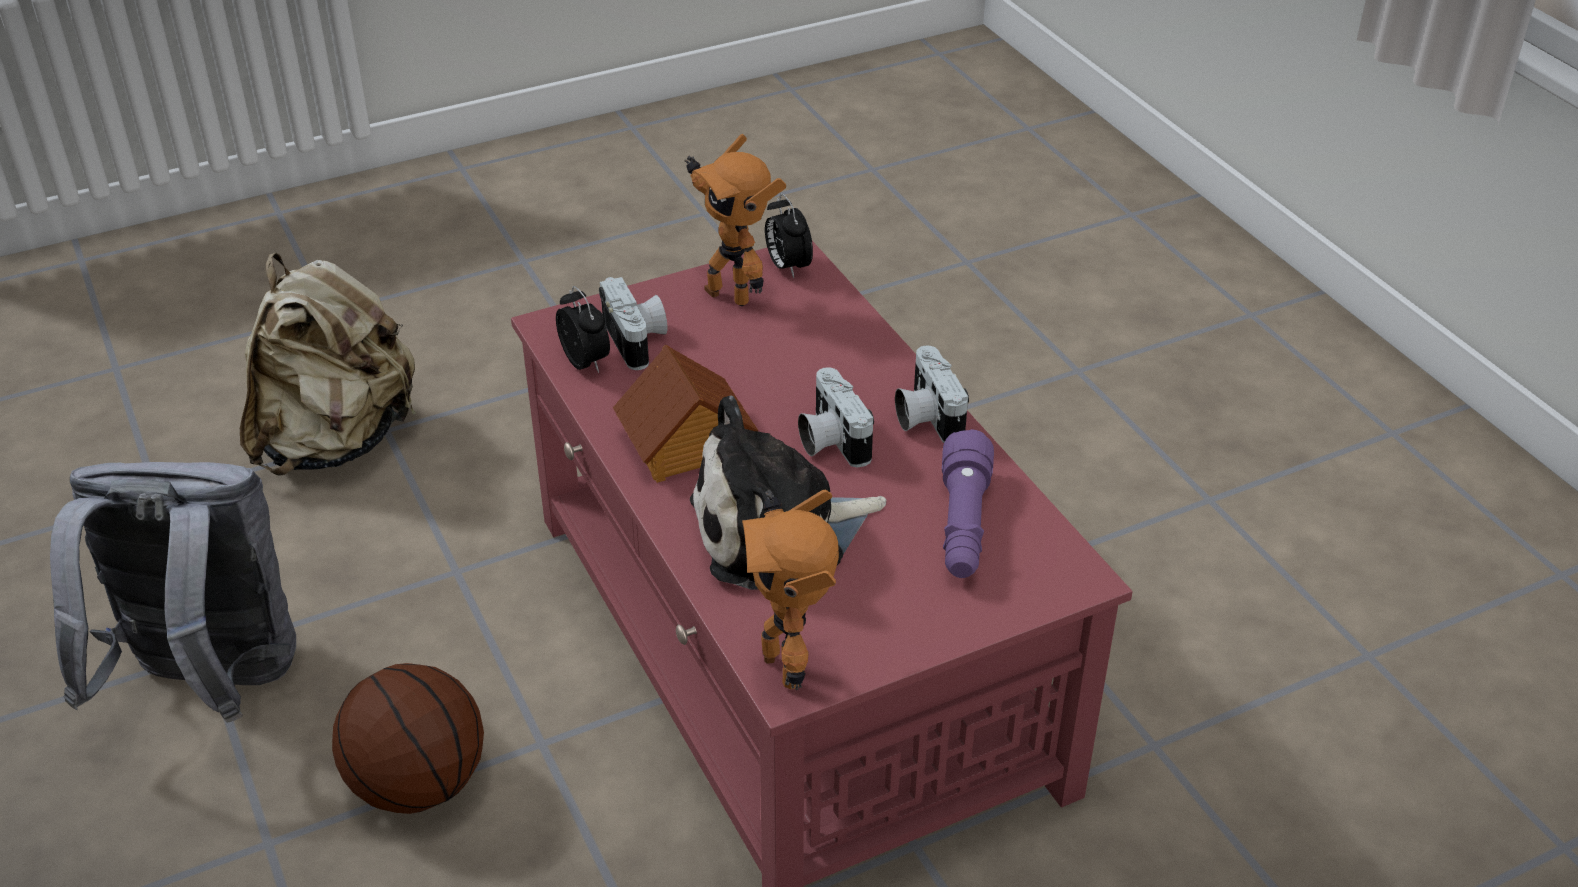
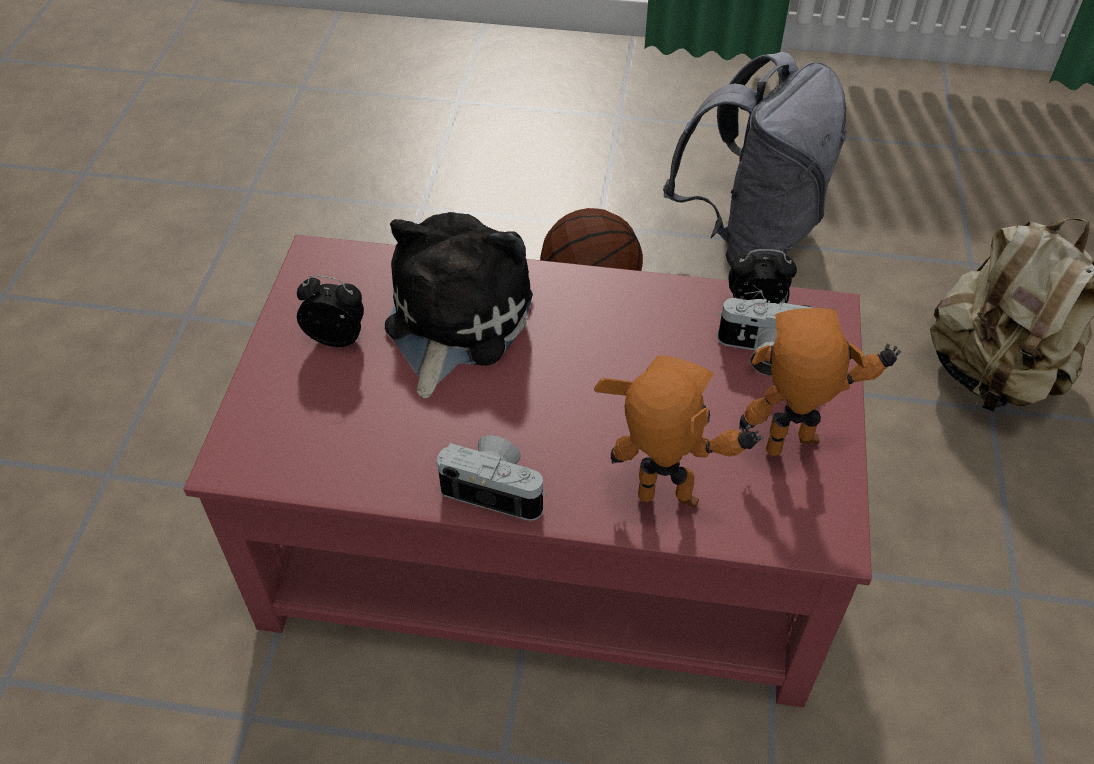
camera: 125 degrees right, 10 degrees up
toy house [613,344,758,483] -> none
toy robot [742,489,839,690] -> toy robot moved to [594,355,764,508]
alarm clock [765,193,813,278] -> alarm clock moved to [297,275,364,347]
camera [798,367,874,467] -> none
purple flashlight [942,429,994,578] -> none

